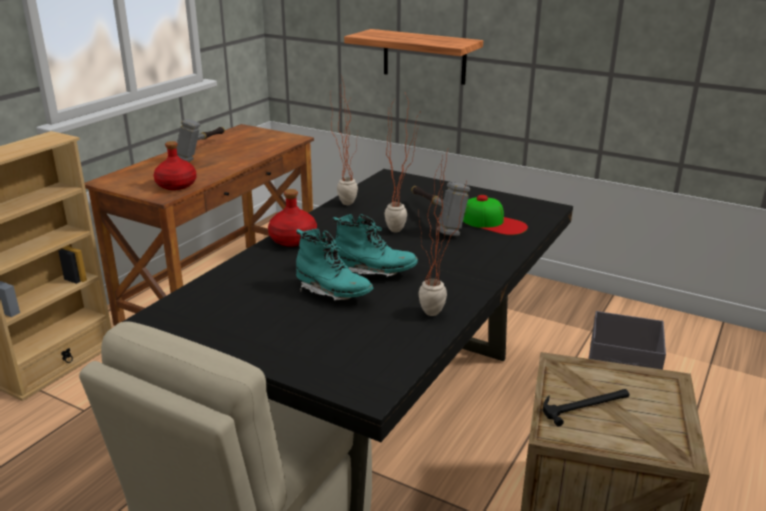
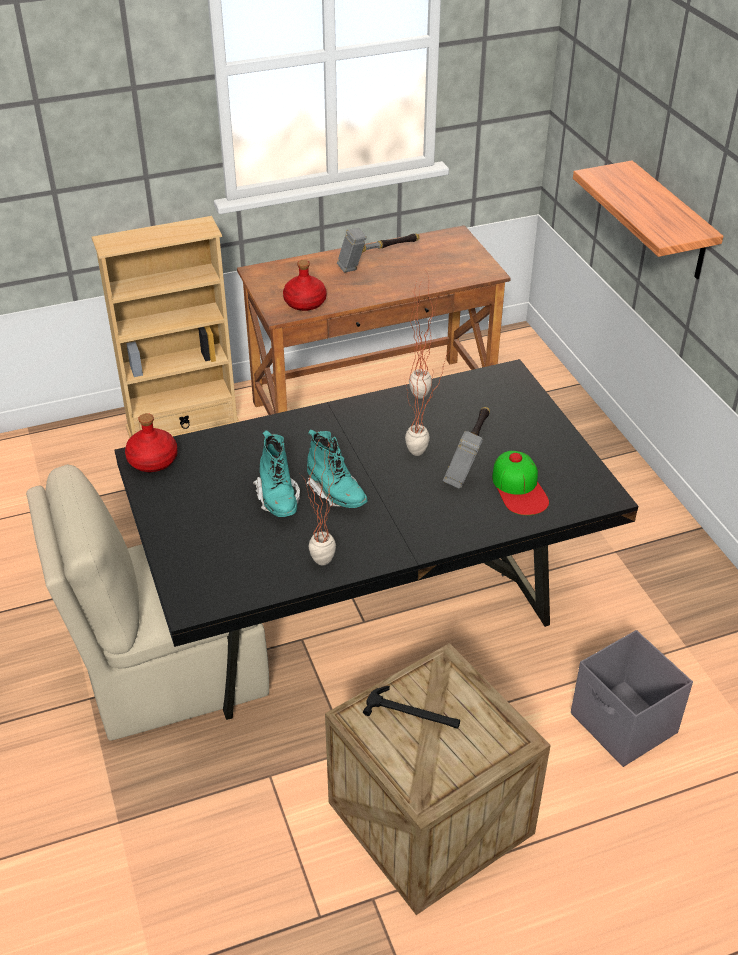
camera: 40 degrees right, 15 degrees up
red bottle [268,189,317,247] -> red bottle moved to [125,413,178,472]

